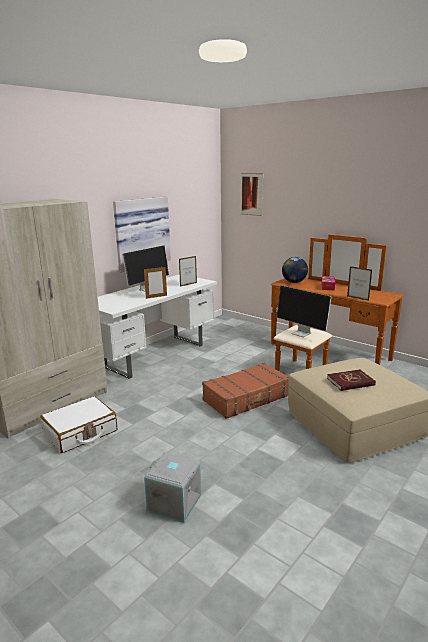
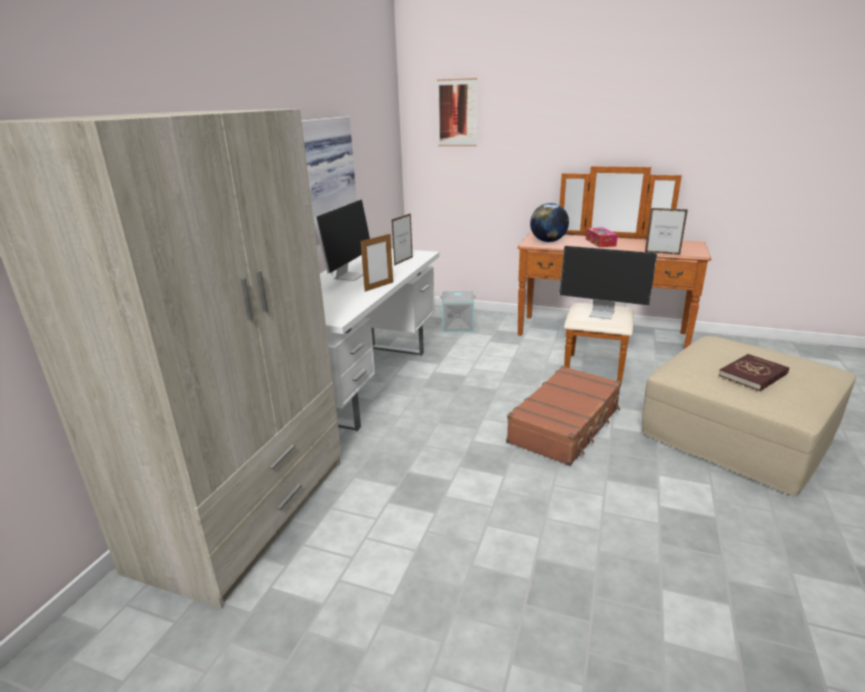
camera: 20 degrees left, 5 degrees up
white suitcase [40,396,117,453] -> none
grey storage box [144,453,202,523] -> grey storage box moved to [440,291,476,332]

